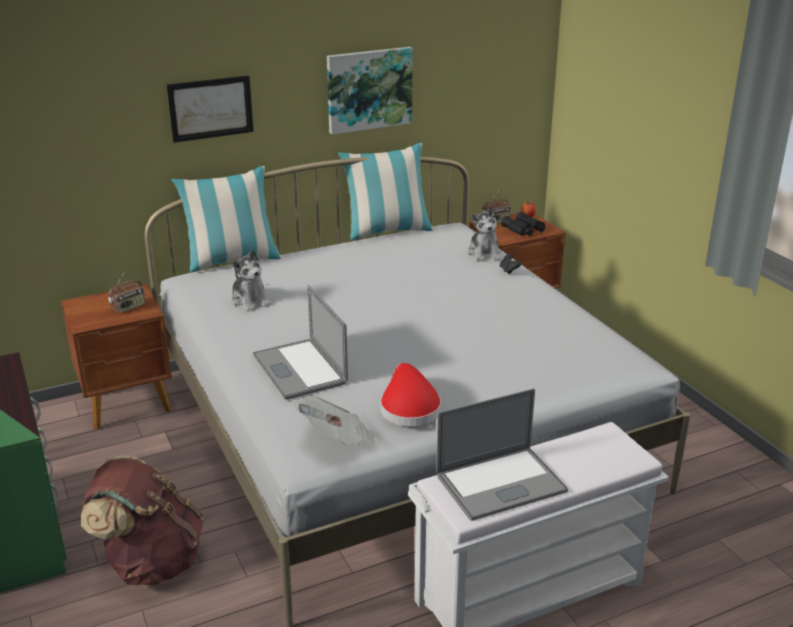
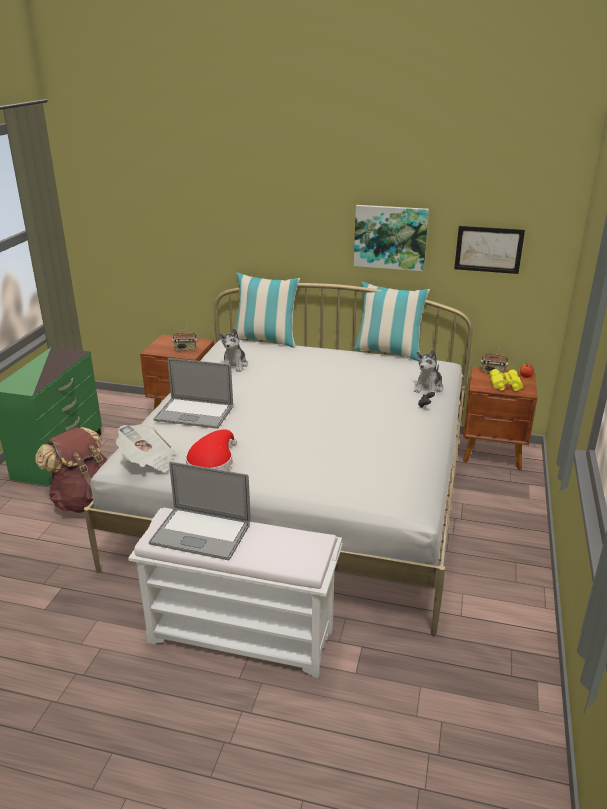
camera: 40 degrees right, 0 degrees up
picture [167,75,254,143] -> picture moved to [454,226,525,274]
laptop [253,285,348,400] -> laptop turned 90 degrees counterclockwise [154,358,233,429]
black binoculars [501,212,545,236] -> yellow binoculars [490,369,523,391]

